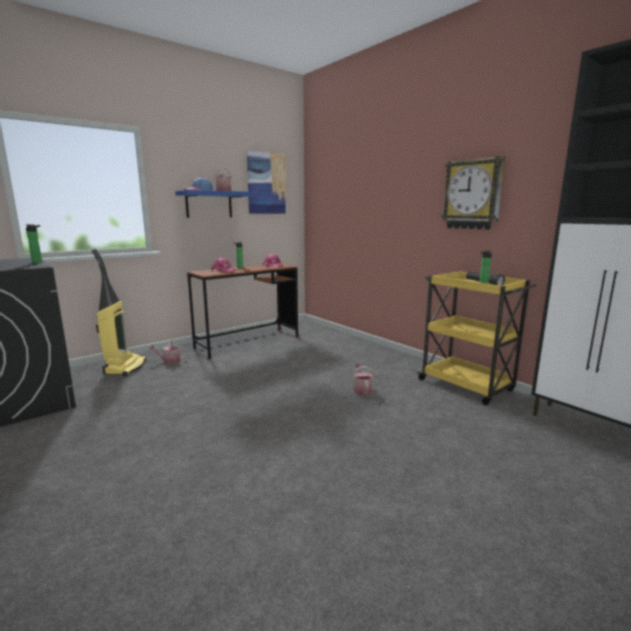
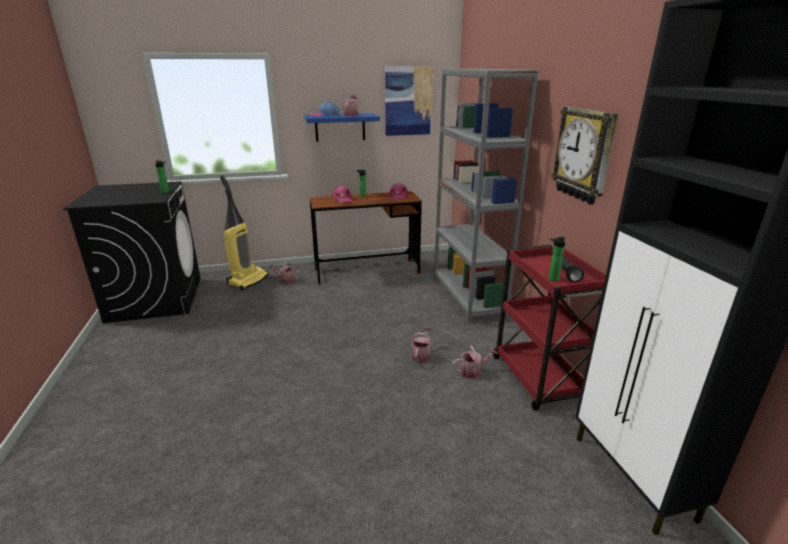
camera: 25 degrees right, 10 degrees up
yellow cart [417,271,536,405] -> red cart [493,245,606,410]
none -> grey bookcase [434,69,539,323]
none -> watering can [452,346,497,379]

